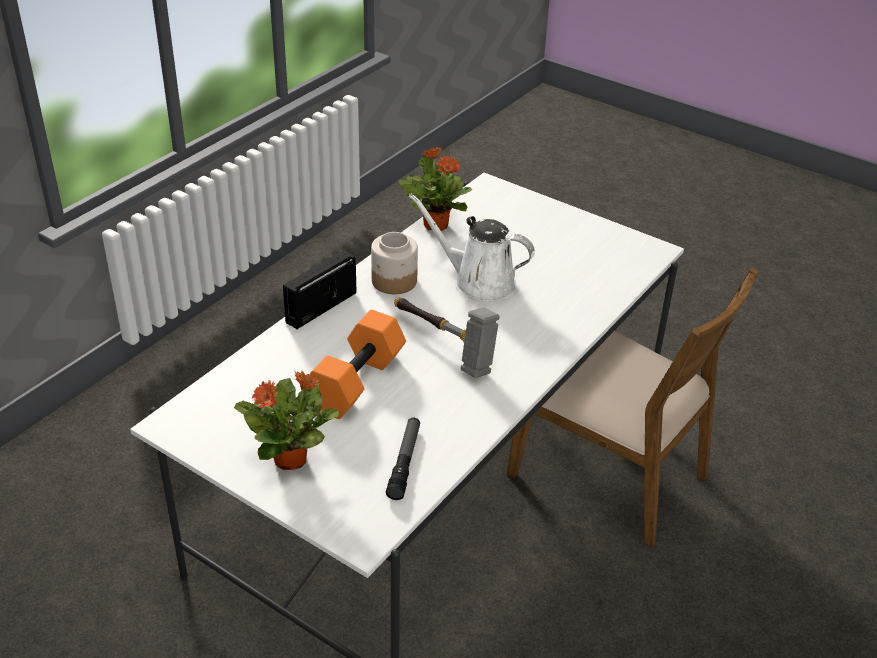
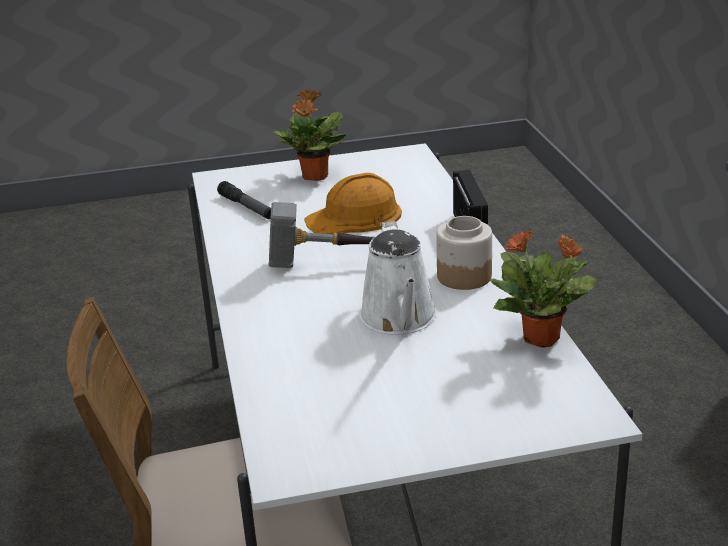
camera: 135 degrees right, 10 degrees down
orange dumbbell [309,310,406,419] -> orange hard hat [304,173,402,234]
white watering can [409,194,535,302] -> white watering can turned 105 degrees clockwise [359,221,437,335]

